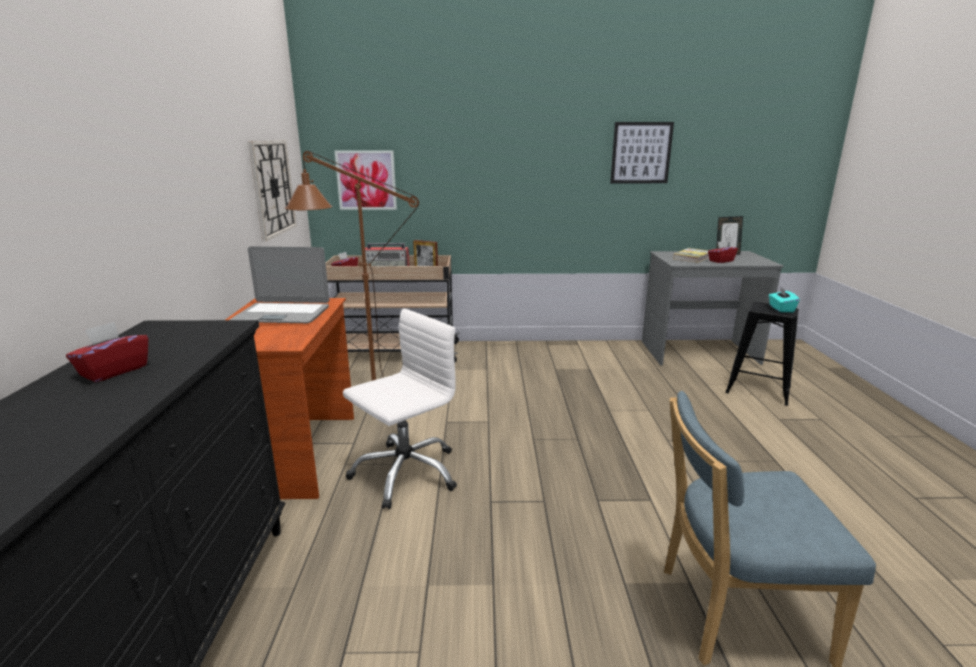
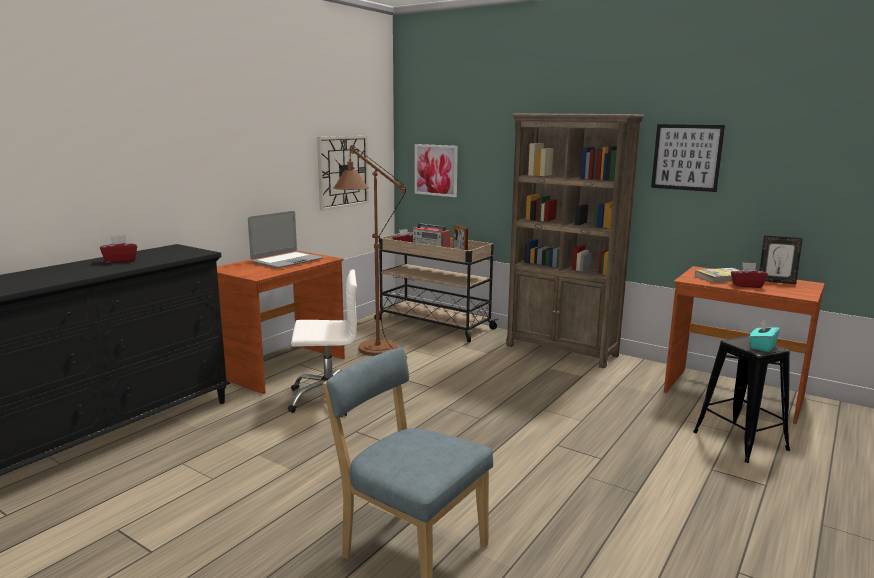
camera: 35 degrees right, 5 degrees down
laptop [229,246,329,323] -> laptop turned 90 degrees counterclockwise [248,211,323,268]
grey desk [642,251,784,366] -> brown desk [664,266,825,424]
none -> brown bookcase [506,113,644,368]

